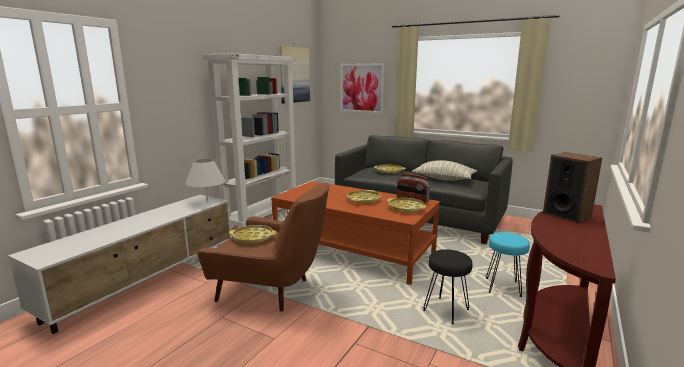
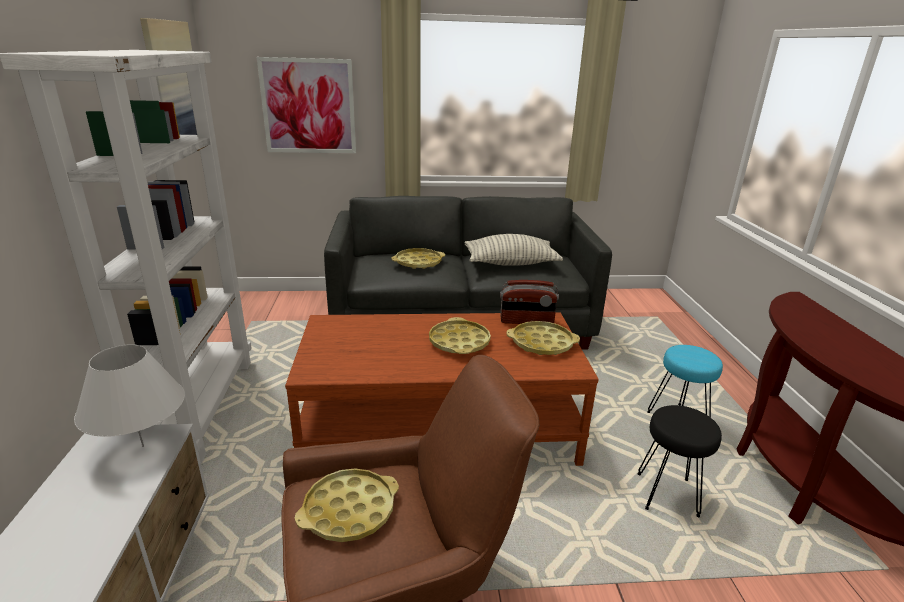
camera: 35 degrees left, 10 degrees up
speaker [543,152,602,224] -> none

